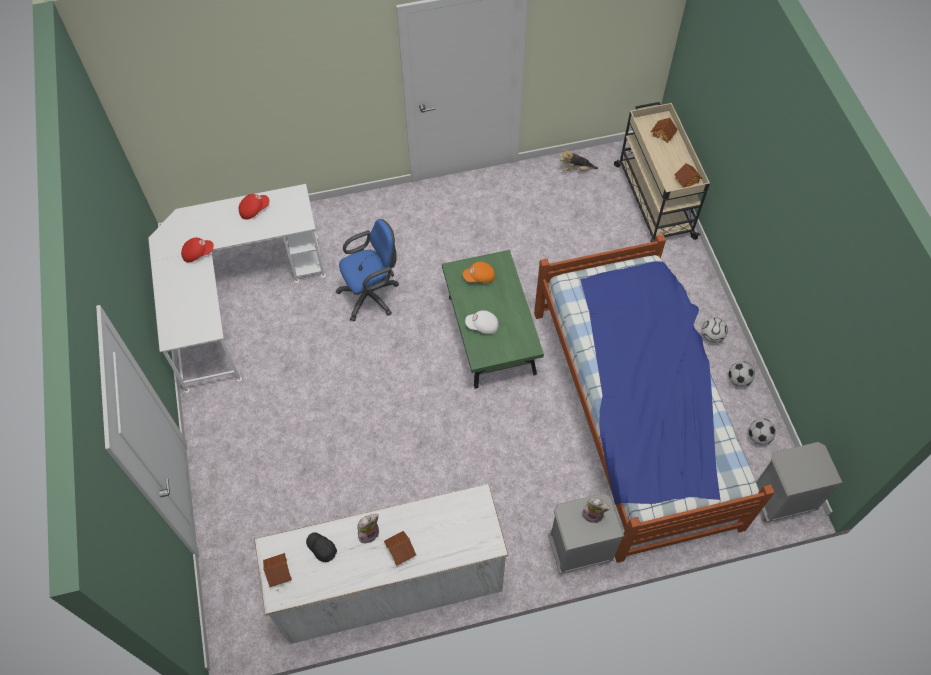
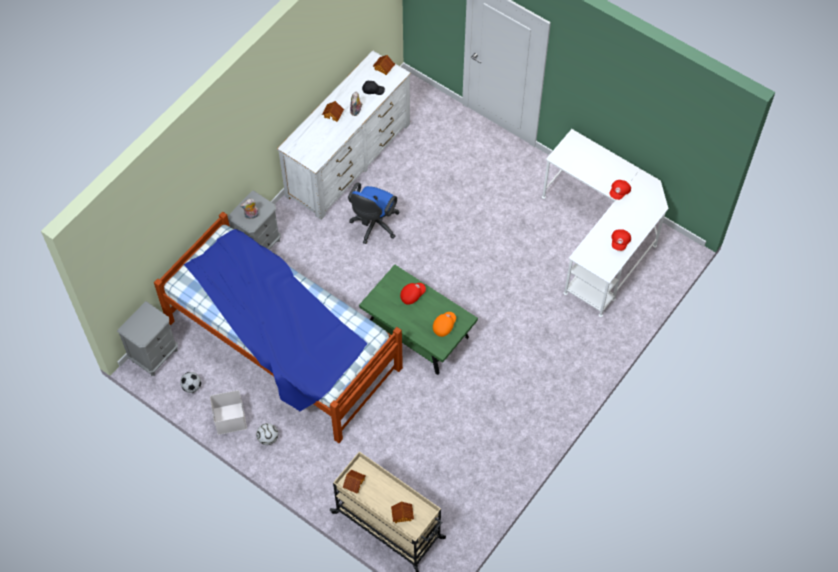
camera: 140 degrees right, 0 degrees up
blue office chair [336,219,399,322] -> blue office chair moved to [348,182,399,244]
white cap [465,310,499,334] -> red cap [400,283,426,305]
plush toy [560,149,598,172] -> none
football [728,361,755,387] -> white storage box [210,390,247,435]

